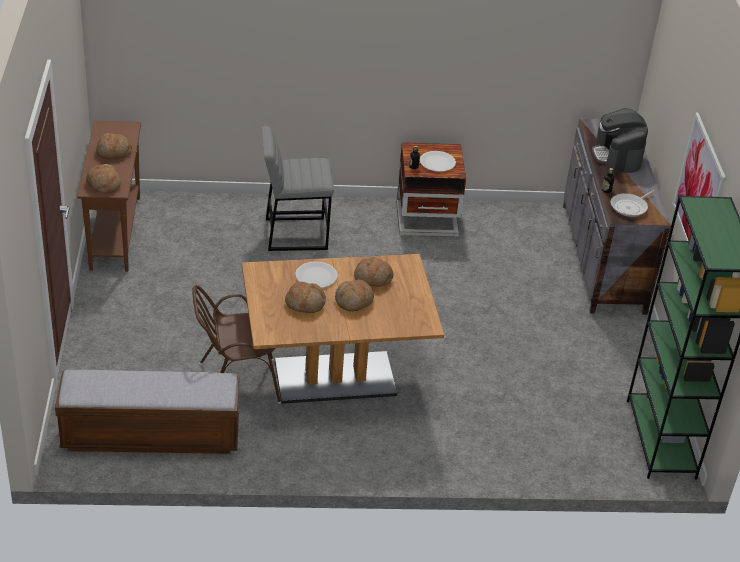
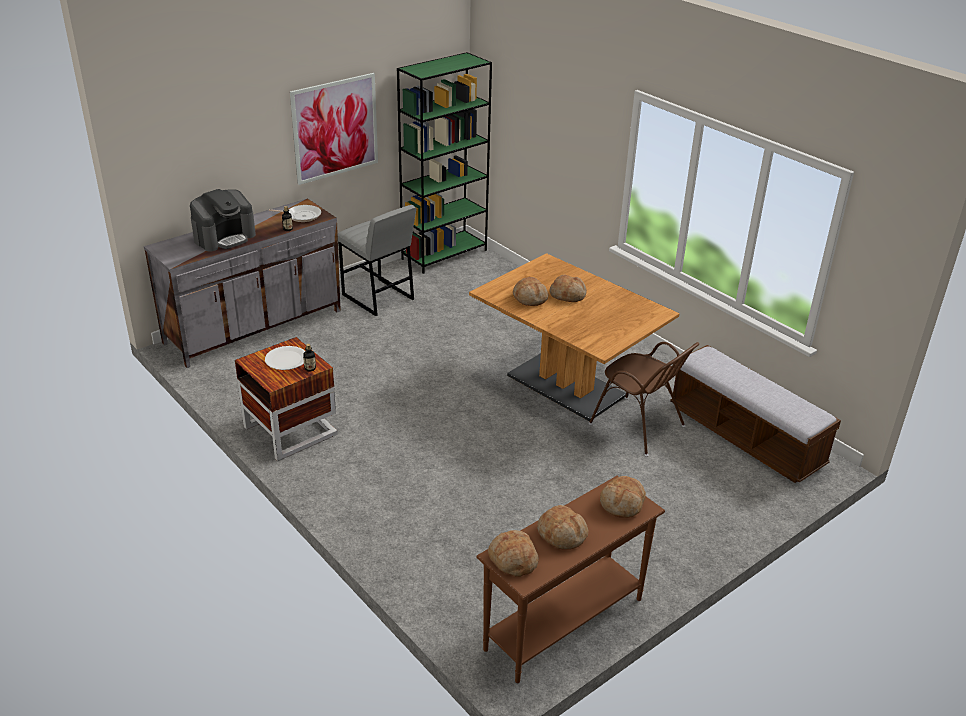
camera: 125 degrees left, 5 degrees down
grey chair [262,126,334,251] -> grey chair moved to [338,205,416,316]
bread [285,282,326,313] -> bread moved to [488,530,539,577]
white plate [295,261,338,288] -> none

